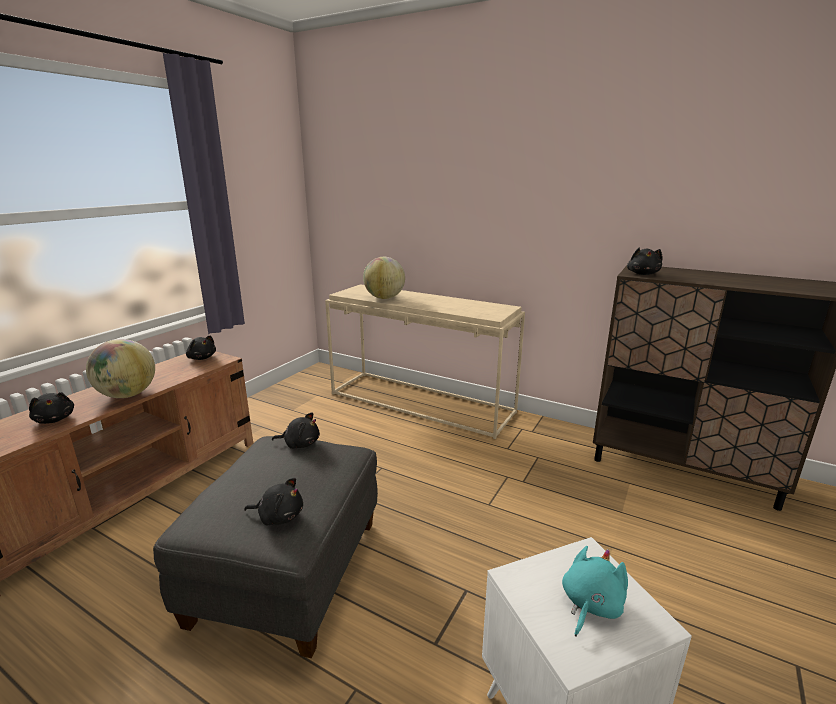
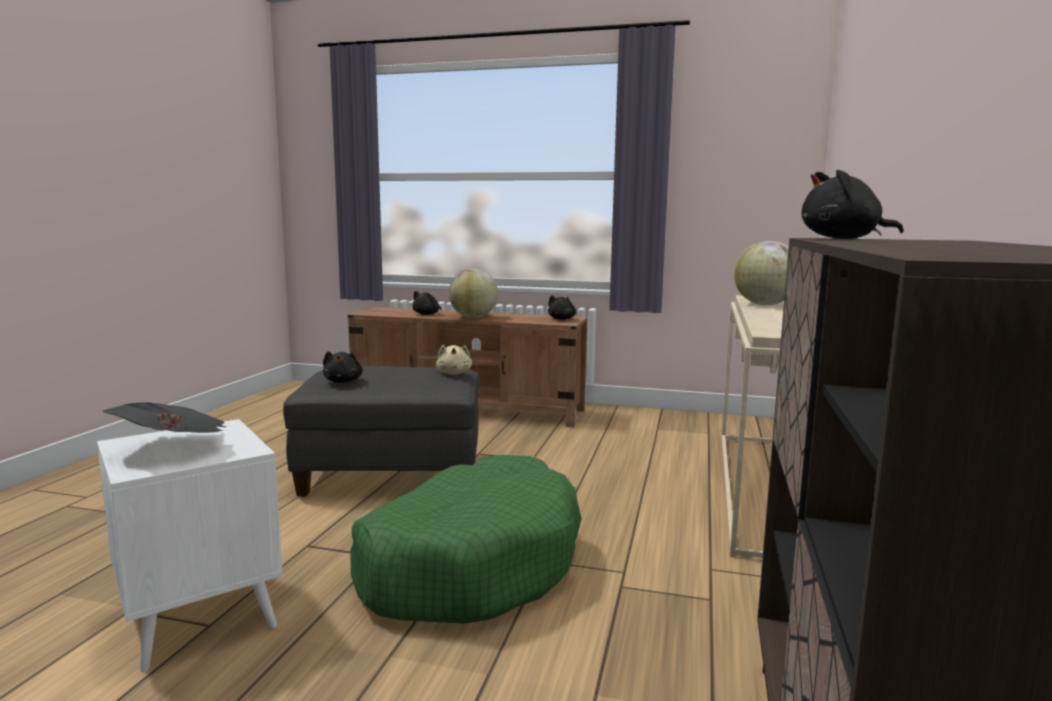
camera: 75 degrees right, 10 degrees down
black plush toy [272,412,320,449] -> beige plush toy [436,345,472,375]
turquoise plush toy [562,546,628,637] -> newspaper [102,402,226,433]
none -> green dog bed [350,455,581,624]

